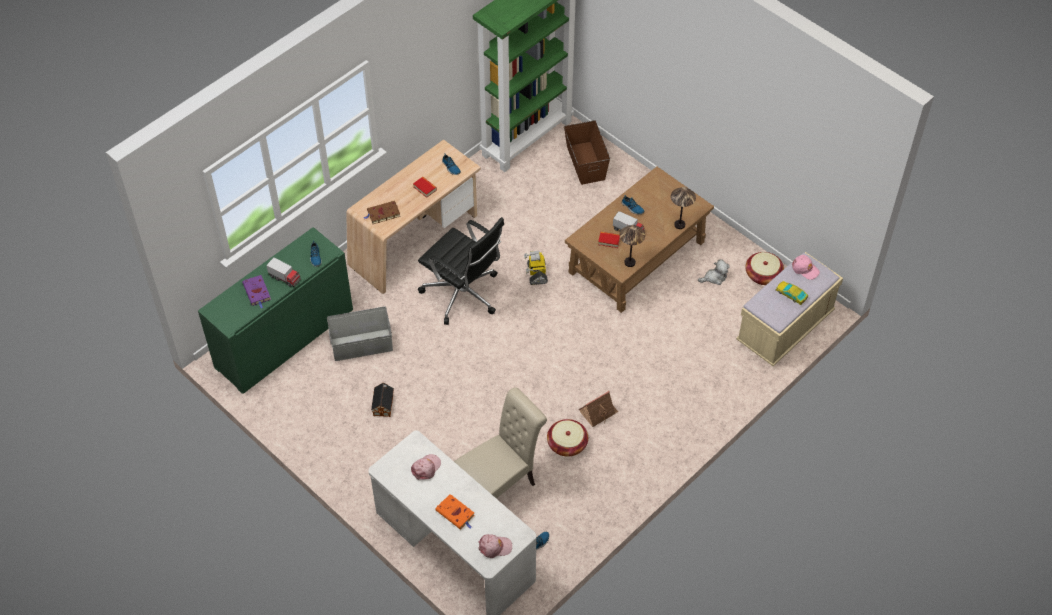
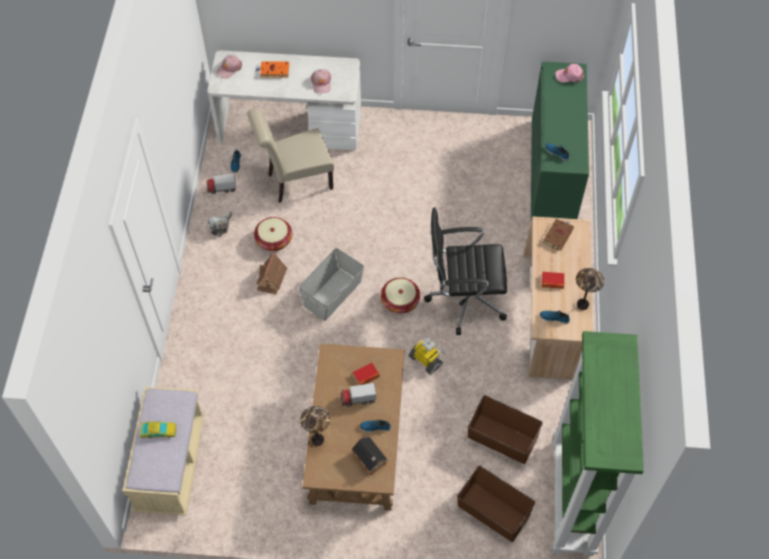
camera: 140 degrees right, 5 degrees up
purple book [242,275,271,308] -> none
toy truck [266,257,301,287] -> toy truck moved to [207,174,236,194]
grey storage box [327,306,393,361] -> grey storage box moved to [299,248,364,321]
toy house [371,383,394,417] -> toy house moved to [352,437,388,475]
beige chair [454,387,547,499] -> beige chair turned 60 degrees clockwise [247,109,334,203]
table lamp [619,225,645,267] -> table lamp moved to [576,268,605,310]
plush toy [698,259,730,285] -> plush toy moved to [208,212,232,237]
basket [745,252,784,285] -> basket moved to [381,278,420,313]
pink cap [792,255,820,280] -> pink cap moved to [555,64,584,83]
none -> brown storage box [468,395,543,464]

